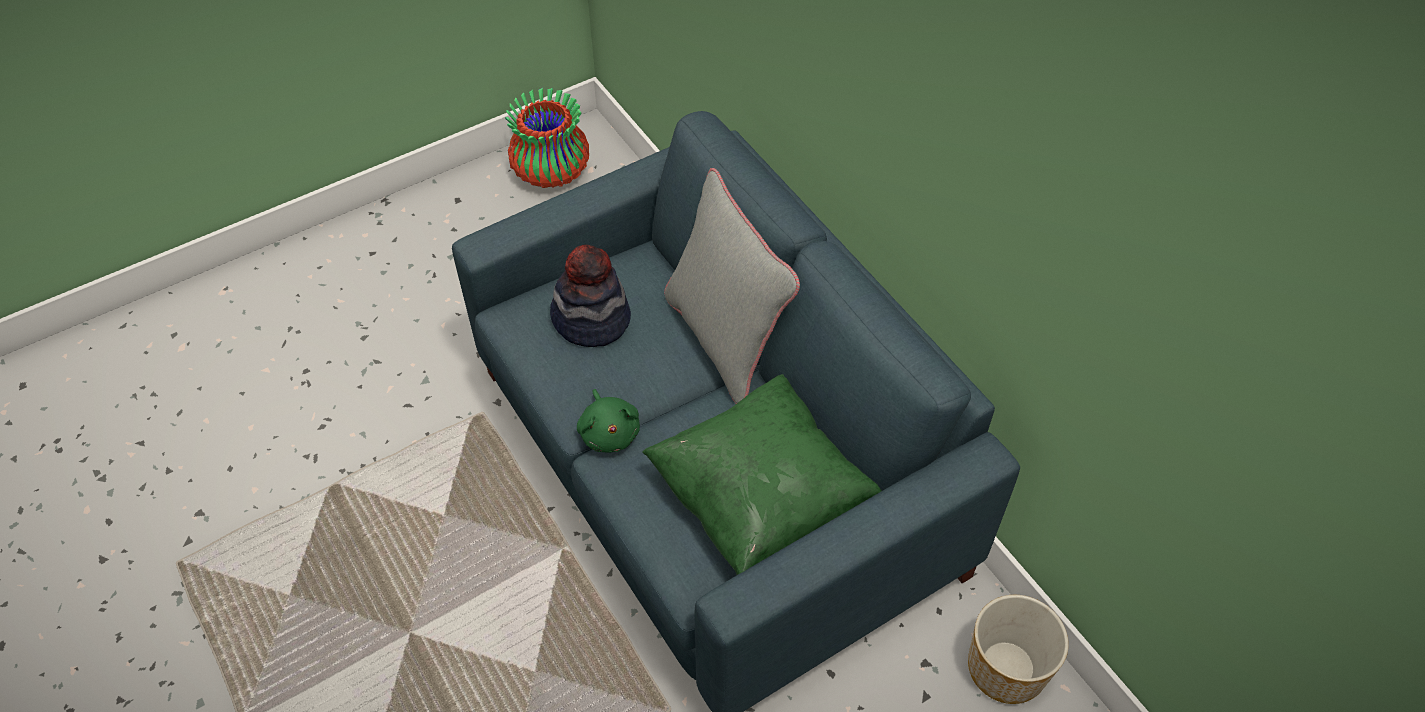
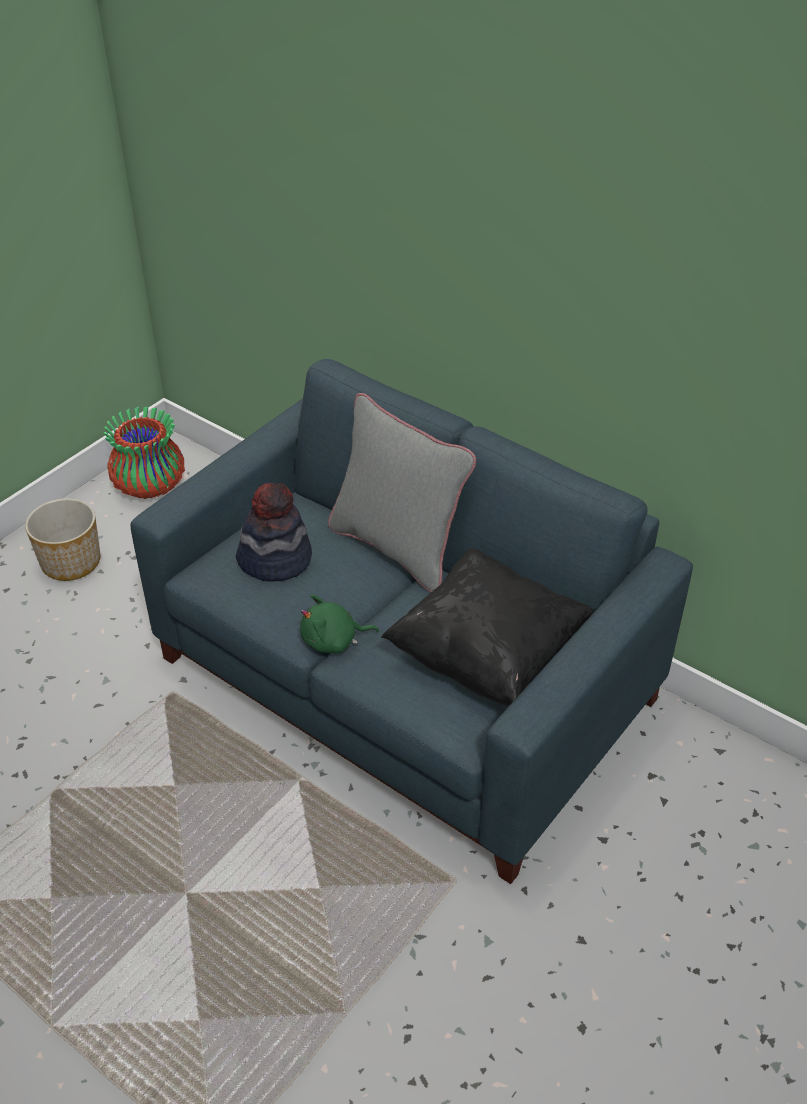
camera: 20 degrees left, 10 degrees down
green plush toy [577,389,640,452] -> green plush toy turned 120 degrees clockwise [300,594,379,653]
green pillow [642,374,881,575] -> black pillow [381,548,595,707]
planter [968,595,1069,704] -> planter moved to [25,498,101,581]

